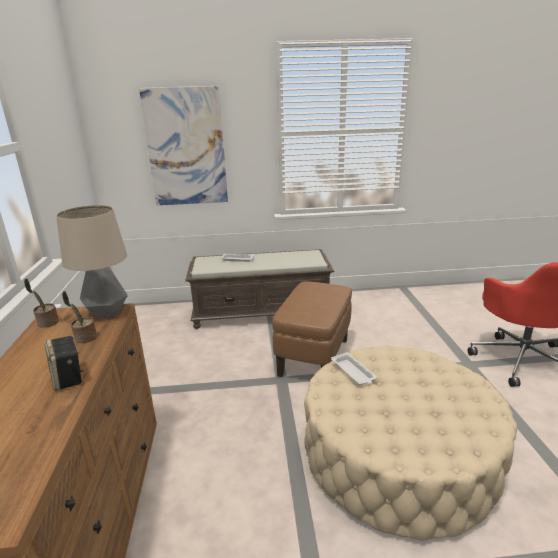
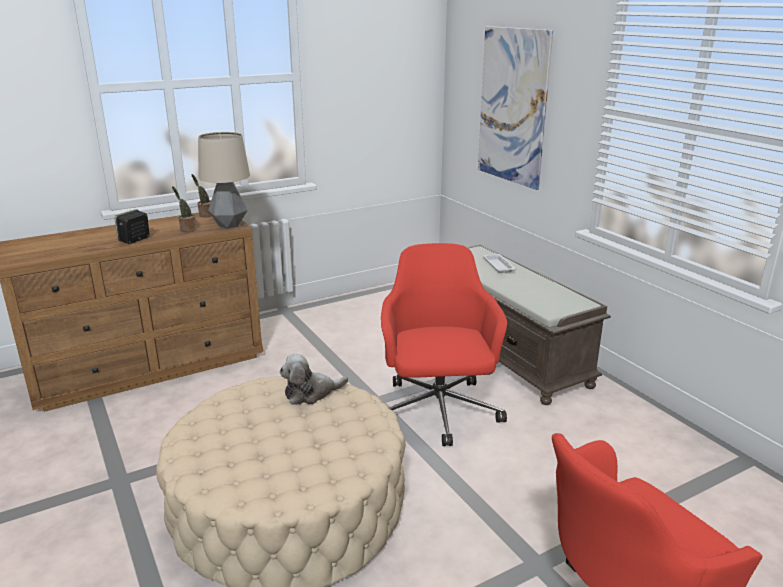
camera: 65 degrees right, 0 degrees up
brown ottoman [272,282,352,377] -> red office chair [381,243,507,446]
white tray [331,352,377,385] -> plush toy [280,354,348,405]

